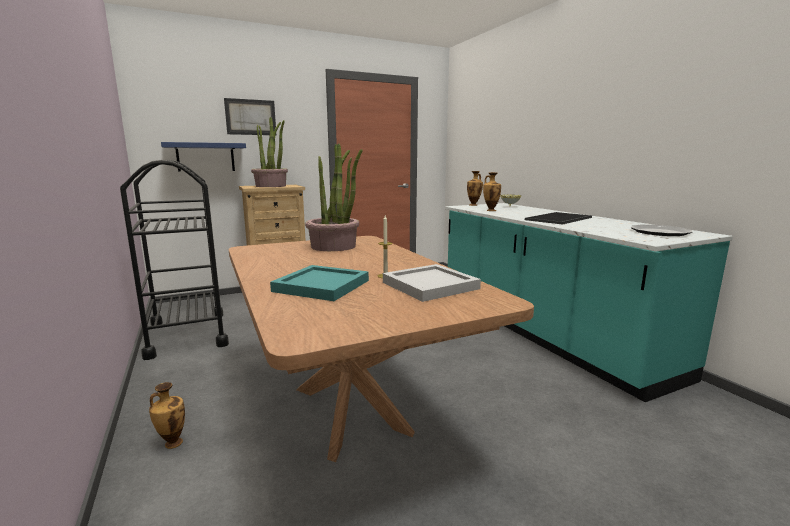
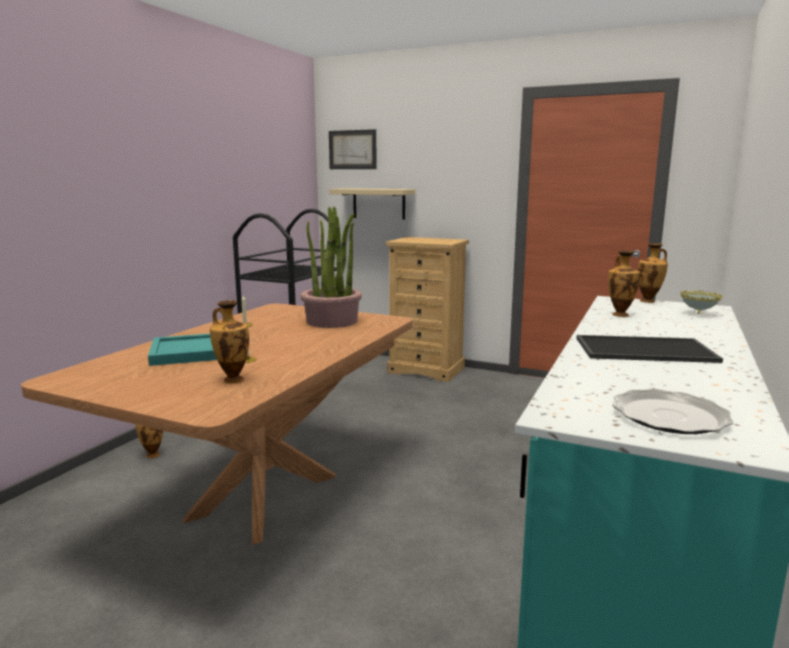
camera: 50 degrees right, 0 degrees up
blue shelf [161,142,246,172] -> beige shelf [329,188,415,219]
picture [224,98,276,135] -> picture moved to [329,129,377,169]
potted plant [251,117,288,187] -> none
white tray [383,264,481,302] -> vase [210,300,249,383]

